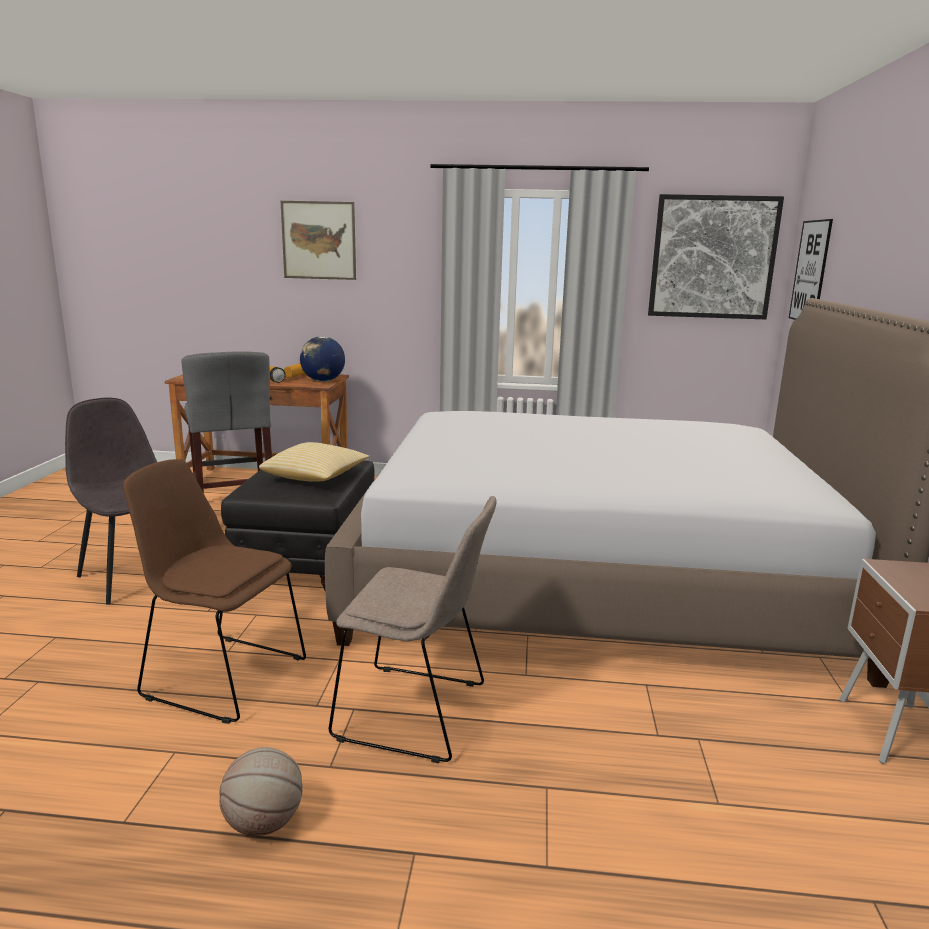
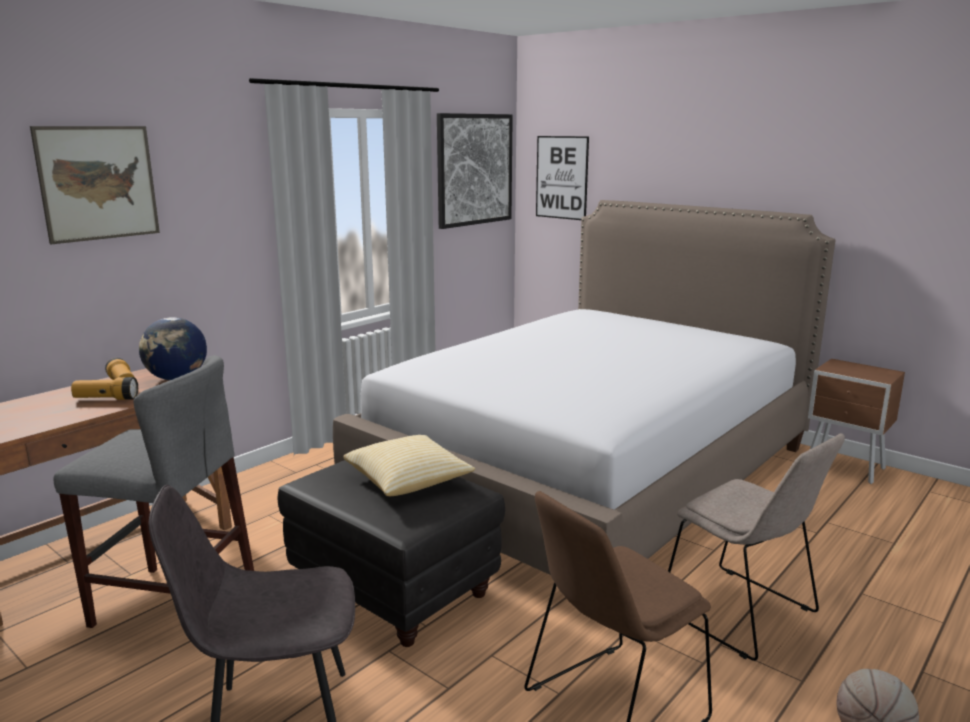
camera: 55 degrees left, 0 degrees up
beige chair [329,496,497,763] -> beige chair turned 90 degrees clockwise [668,433,845,661]

